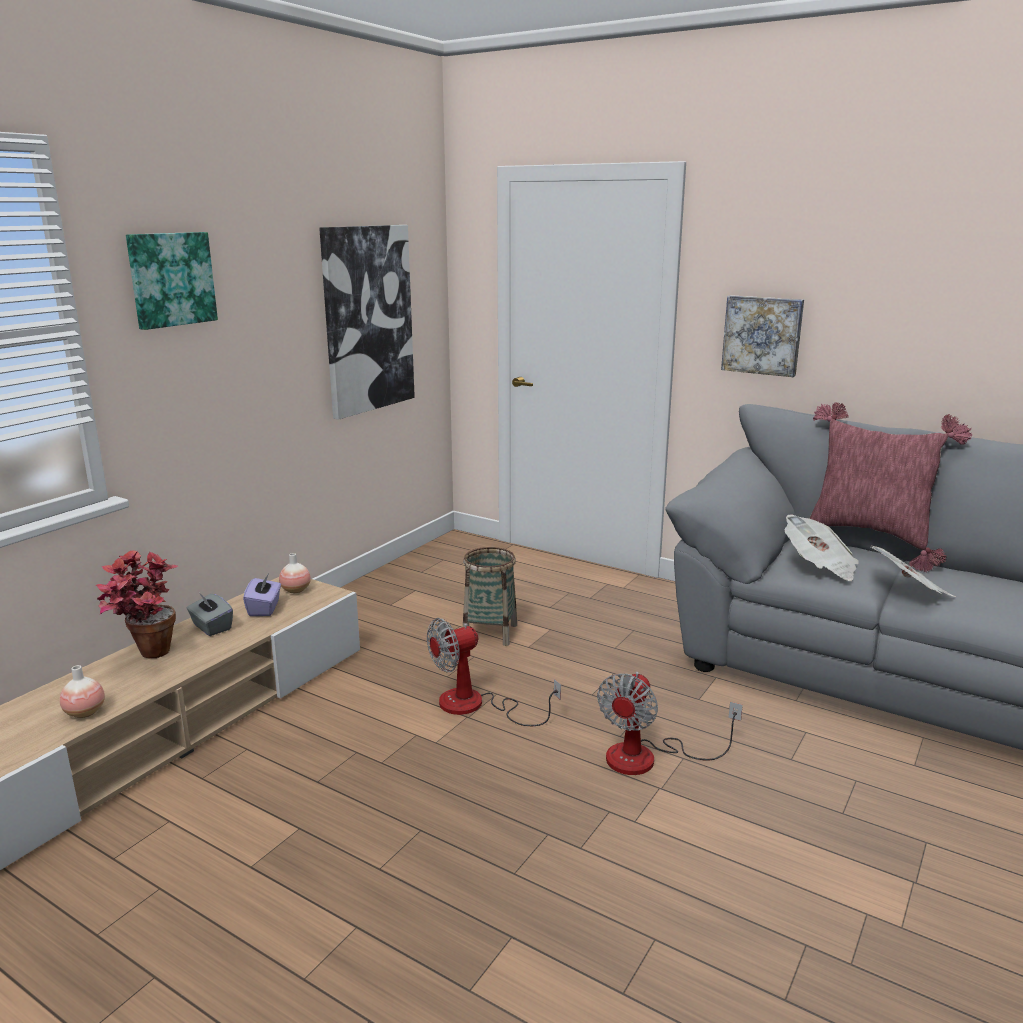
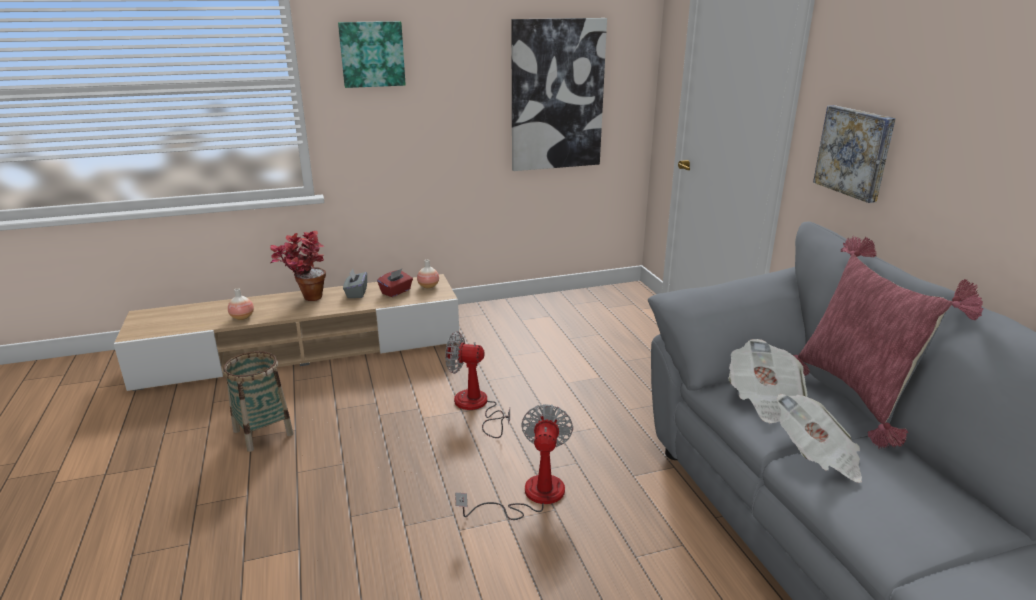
camera: 40 degrees right, 5 degrees up
purple tissue box [243,575,281,616] -> red tissue box [377,269,413,297]
basket [463,547,517,646] -> basket moved to [223,351,293,452]
fan [597,672,743,775] -> fan turned 120 degrees clockwise [455,404,573,520]

